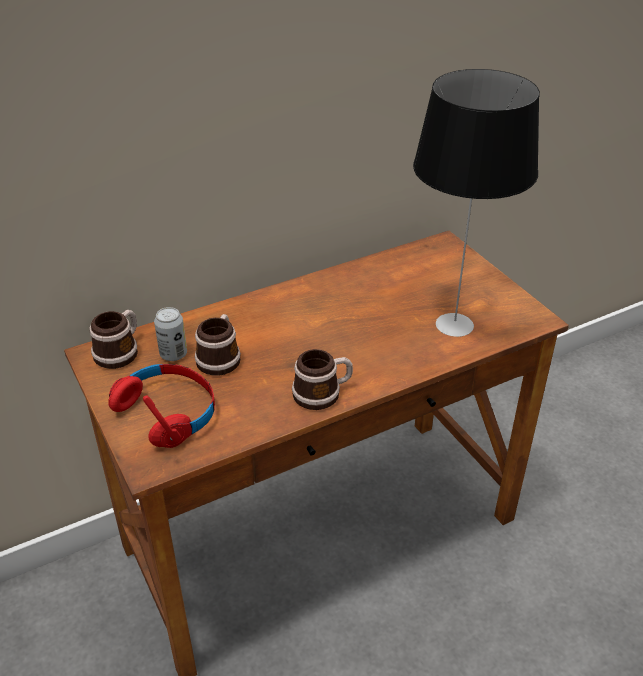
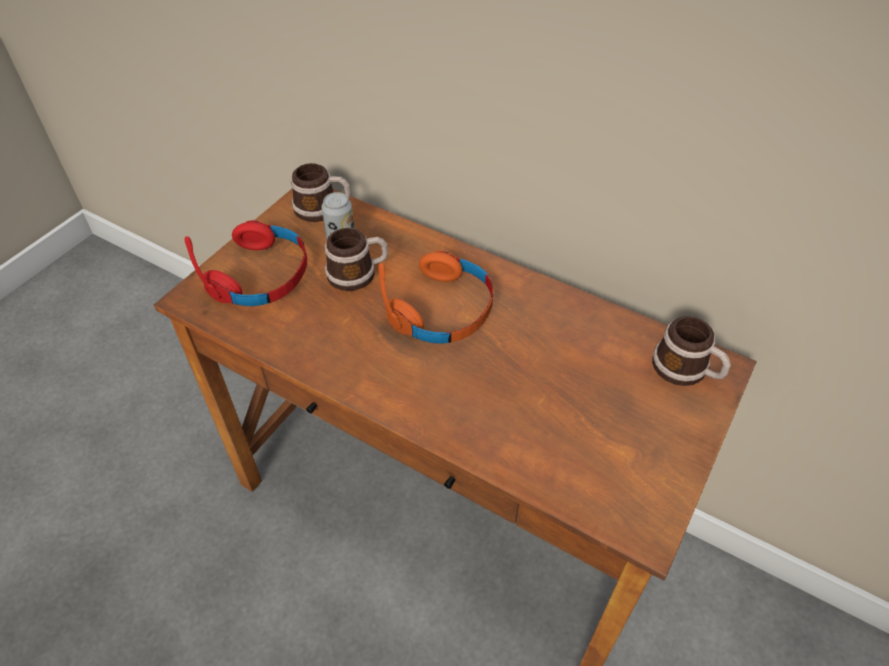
camera: 60 degrees right, 10 degrees up
mug [292,349,353,410] -> mug moved to [652,316,731,386]
table lamp [413,69,540,337] -> none
none -> orange headphones [378,250,494,344]

